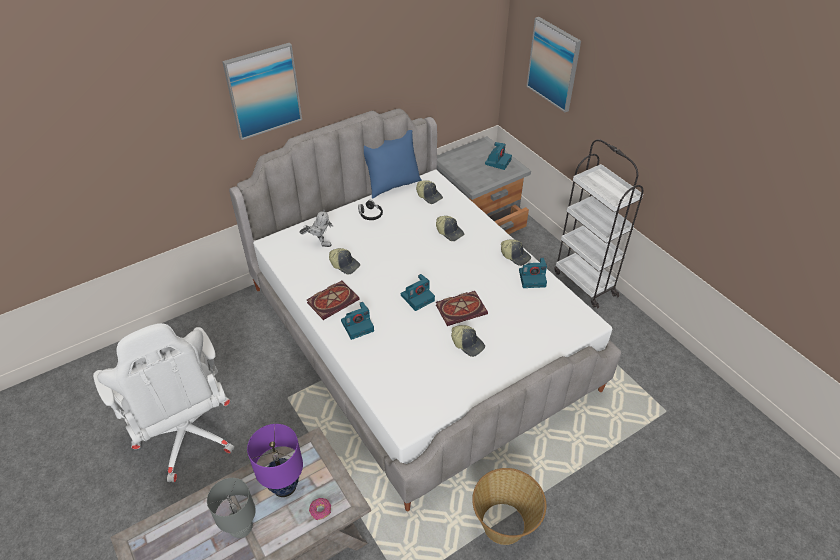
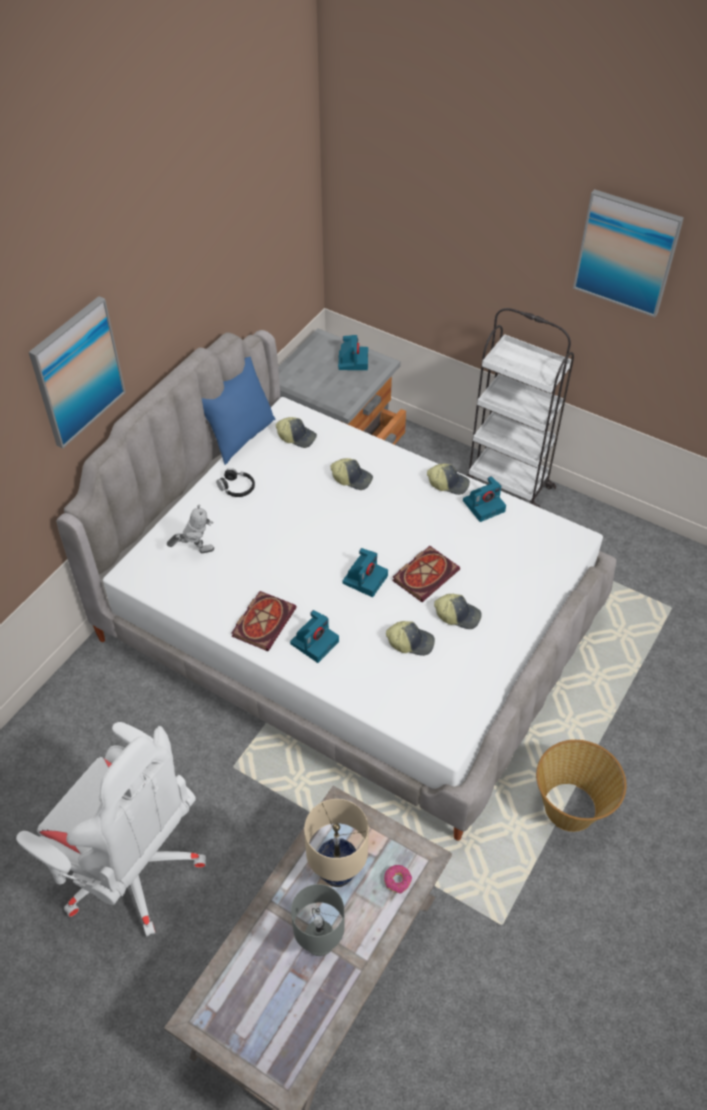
camera: 25 degrees left, 5 degrees up
purple table lamp [247,424,303,497] -> beige table lamp [304,799,369,887]
cap [329,248,360,274] -> cap moved to [386,621,435,656]
picture [526,17,581,112] -> picture moved to [573,189,684,317]

